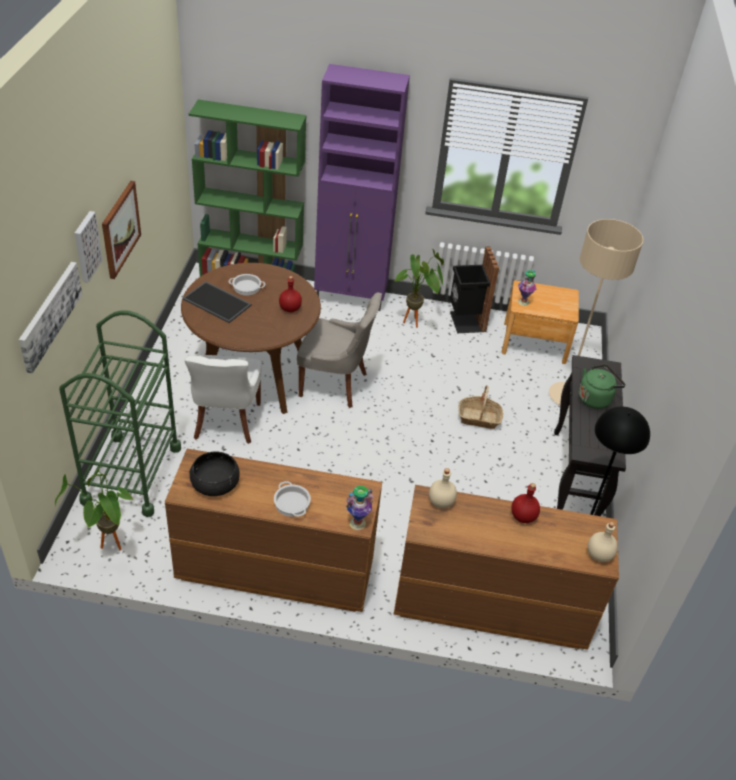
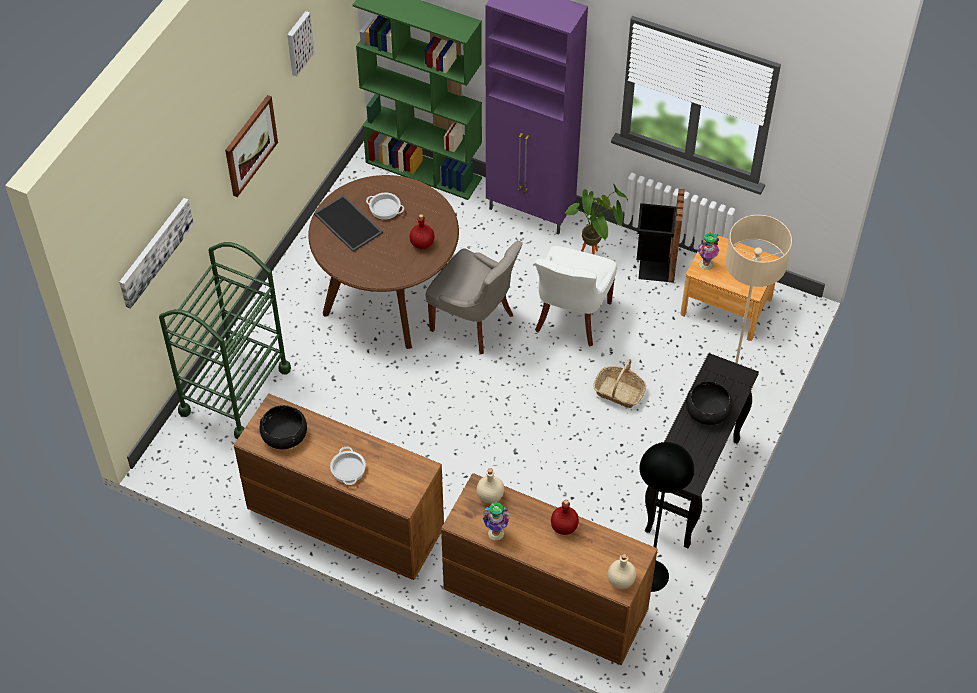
camera: 20 degrees right, 10 degrees up
potted plant [55,464,134,550] -> none
picture [75,211,103,283] -> picture moved to [287,11,315,76]
white chair [185,355,262,444] -> white chair moved to [535,246,617,346]
vase [346,486,374,530] -> vase moved to [483,502,510,540]
green kettle [578,364,626,409] -> black bowl [686,381,733,425]

